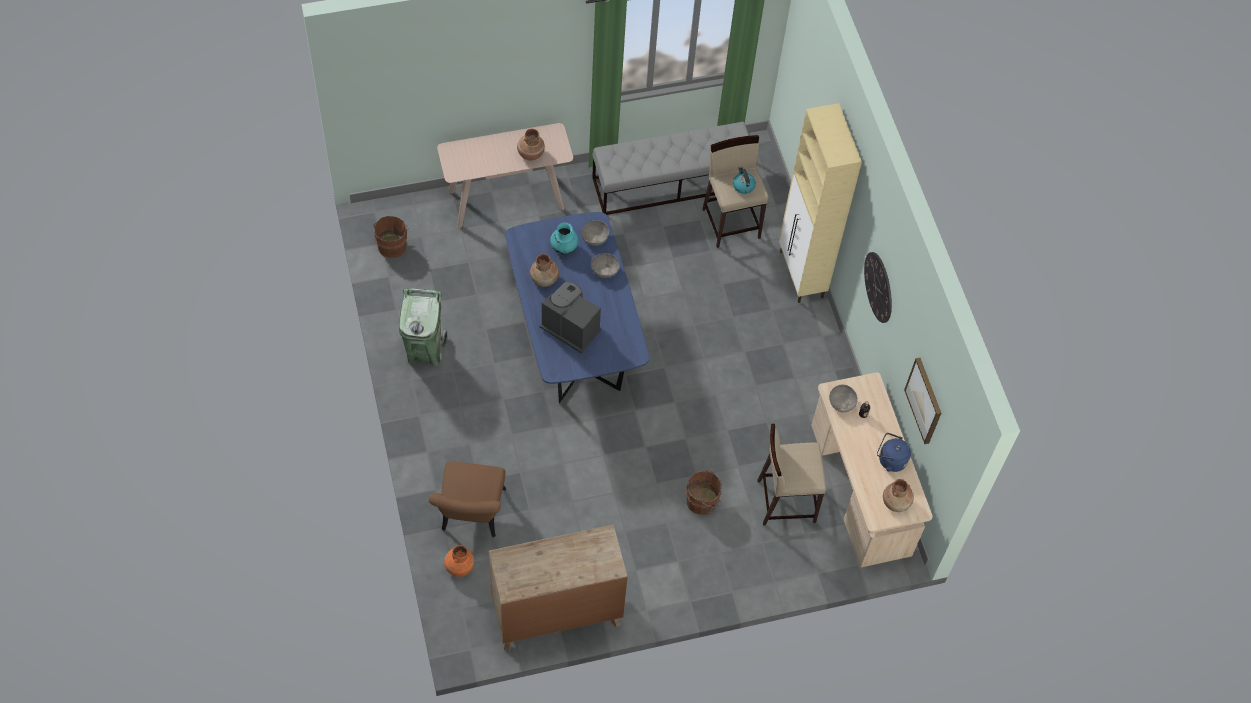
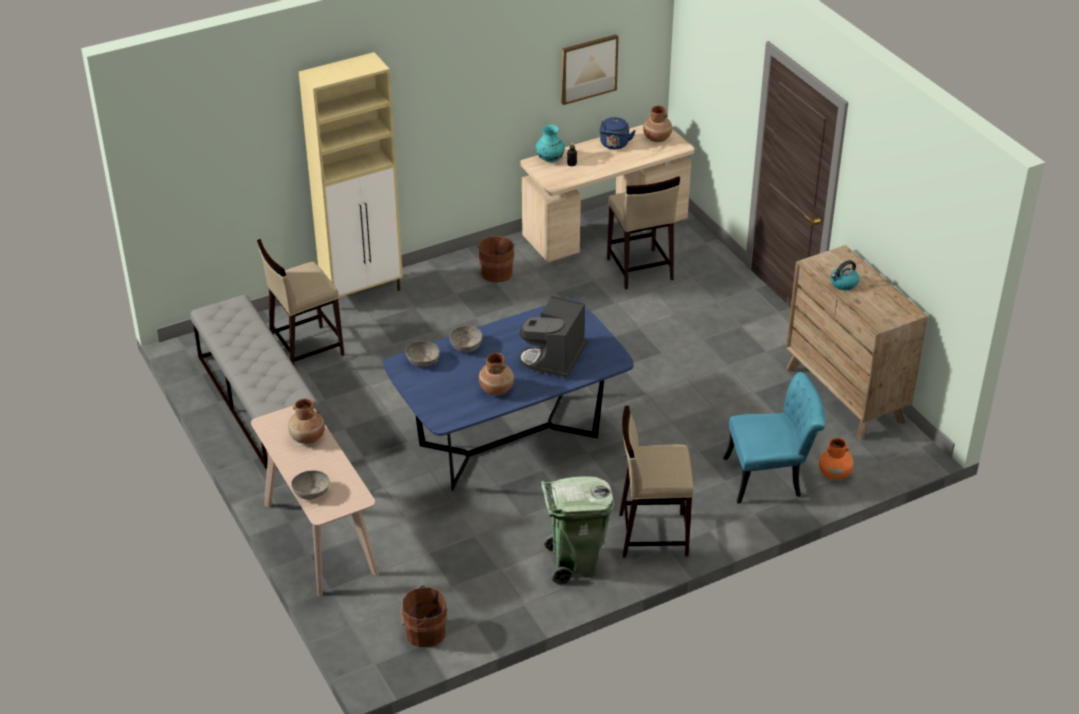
camera: 100 degrees left, 20 degrees down
brown chair [429,461,506,537] -> turquoise chair [723,372,825,504]
turquoise vase [550,222,579,254] -> turquoise vase moved to [535,125,565,162]
brown bucket [686,470,722,515] -> brown bucket moved to [478,236,516,282]
kettle [733,167,756,194] -> kettle moved to [830,260,859,290]
grey bowl [829,385,858,413] -> grey bowl moved to [291,470,330,500]
wall clock [864,252,892,323] -> none
none -> beige stool [619,406,694,557]

